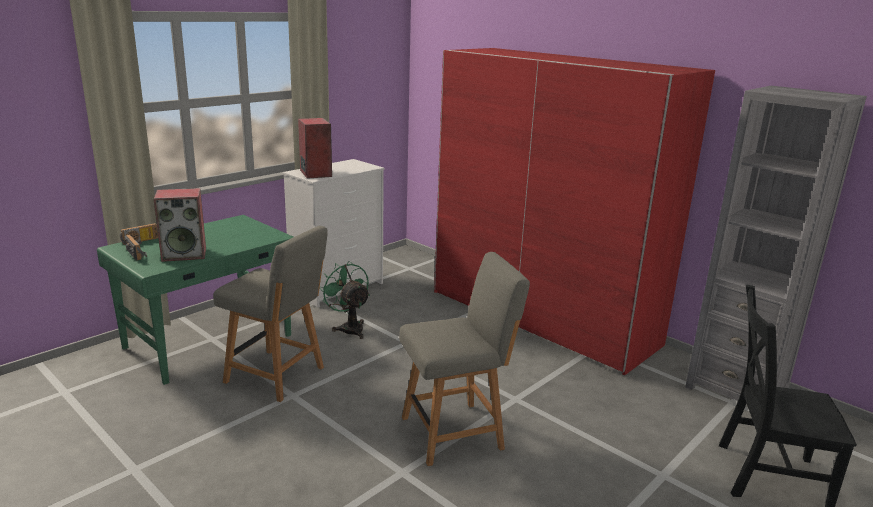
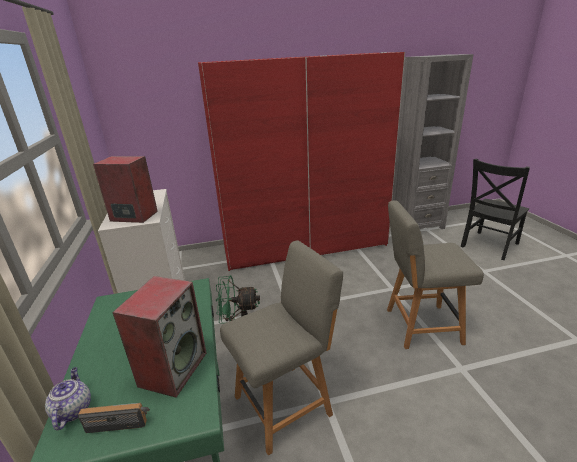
camera: 55 degrees left, 5 degrees up
radio [120,223,158,245] -> teapot [45,367,91,430]
grey chair [399,252,530,466] -> grey chair turned 105 degrees counterclockwise [387,200,484,349]

